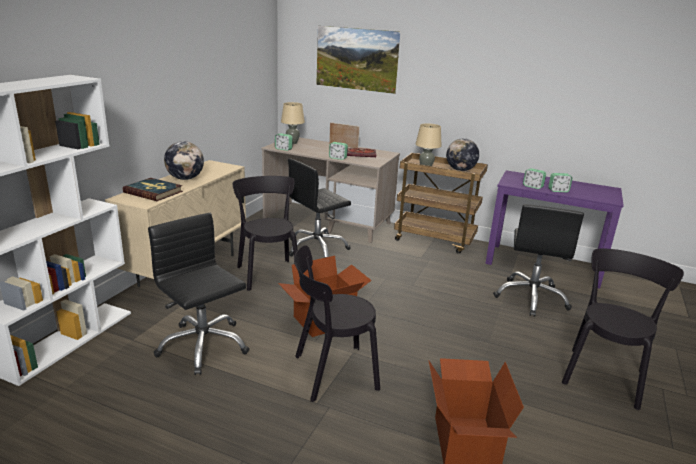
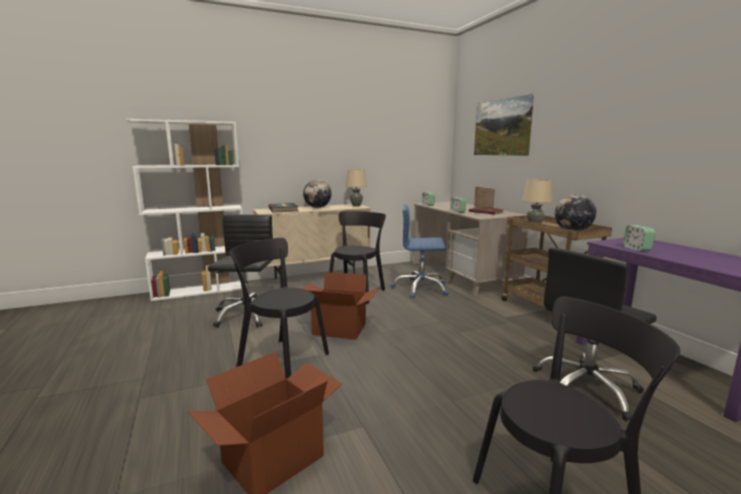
camera: 45 degrees right, 10 degrees down
beige table lamp [281,102,305,144] -> beige table lamp moved to [345,169,367,207]
black office chair [288,158,351,258] -> blue office chair [391,204,448,298]
alarm clock [548,173,572,192] -> none

